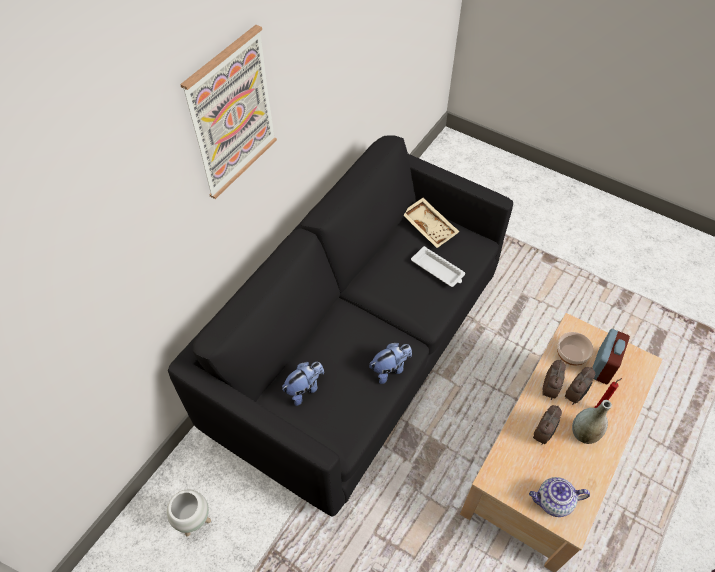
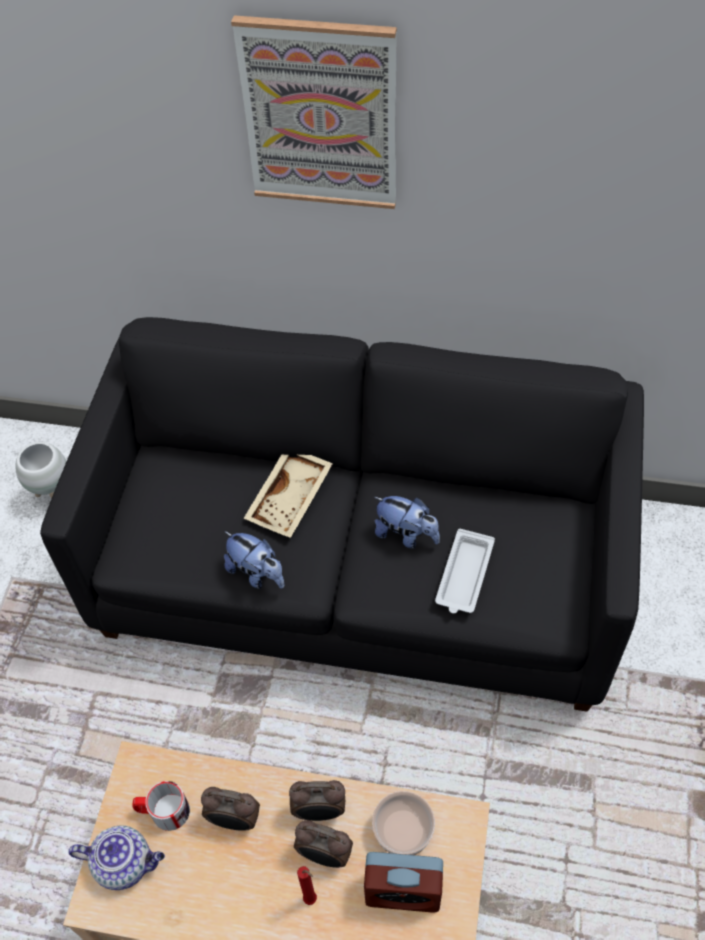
camera: 70 degrees right, 0 degrees up
plush toy [282,362,324,406] -> plush toy moved to [374,496,440,548]
beige tray [403,198,460,248] -> beige tray moved to [243,455,333,538]
teapot [529,477,590,517] -> teapot turned 120 degrees clockwise [68,826,165,890]
grey vase [572,400,612,444] -> none
none -> mug [132,781,190,831]

